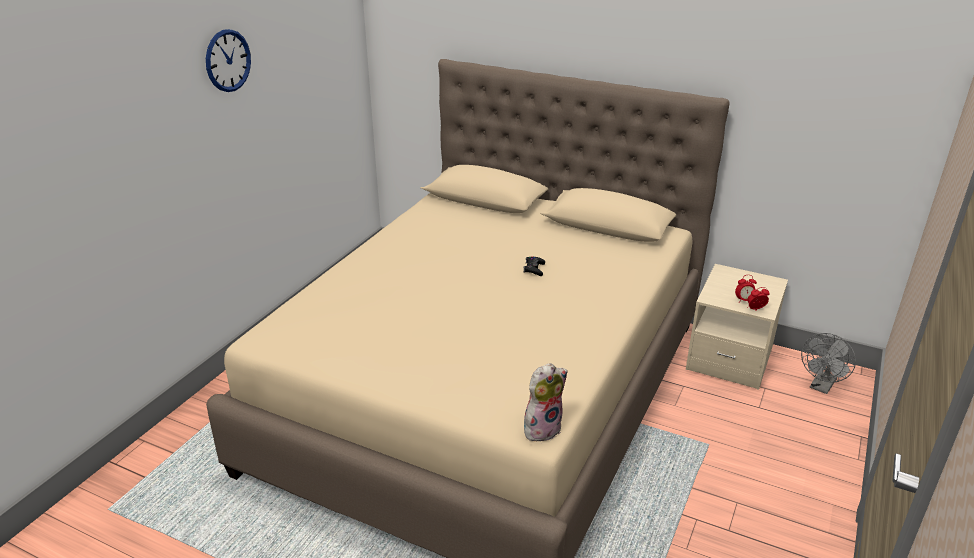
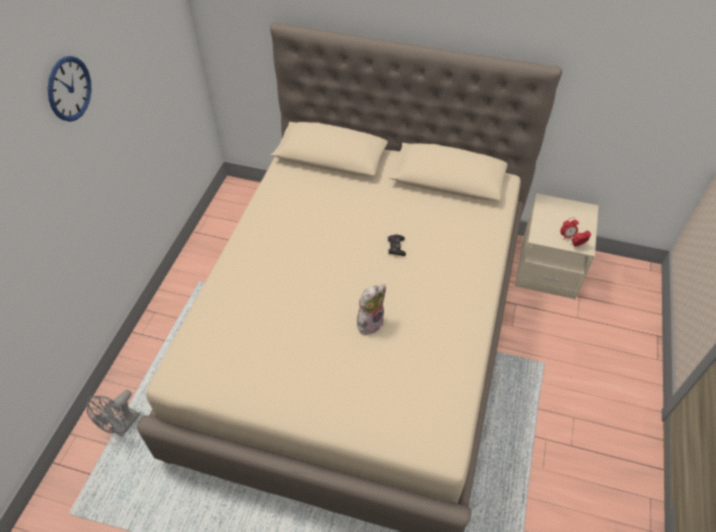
camera: 10 degrees left, 20 degrees up
plush toy [524,363,568,441] -> plush toy moved to [357,284,386,335]
grey fan [801,333,856,394] -> grey fan moved to [87,390,140,437]

